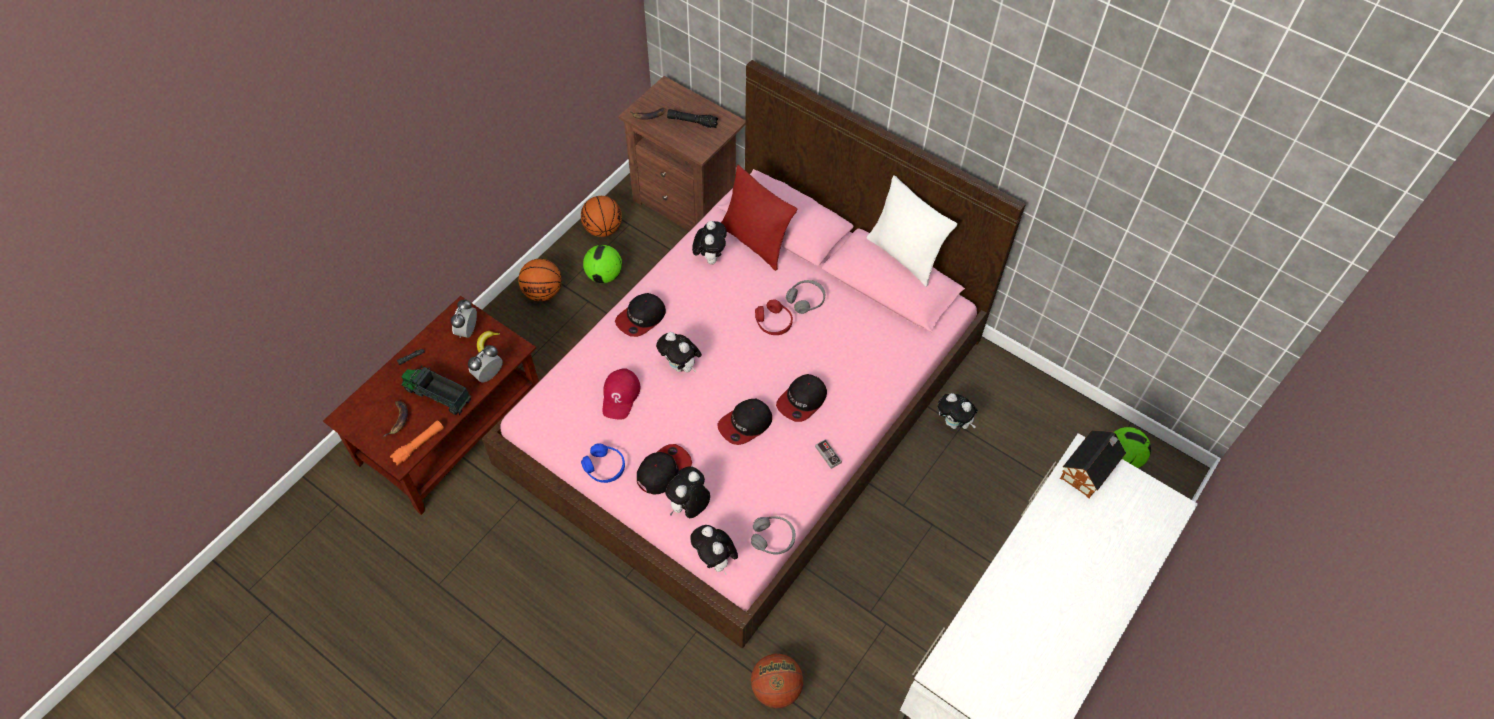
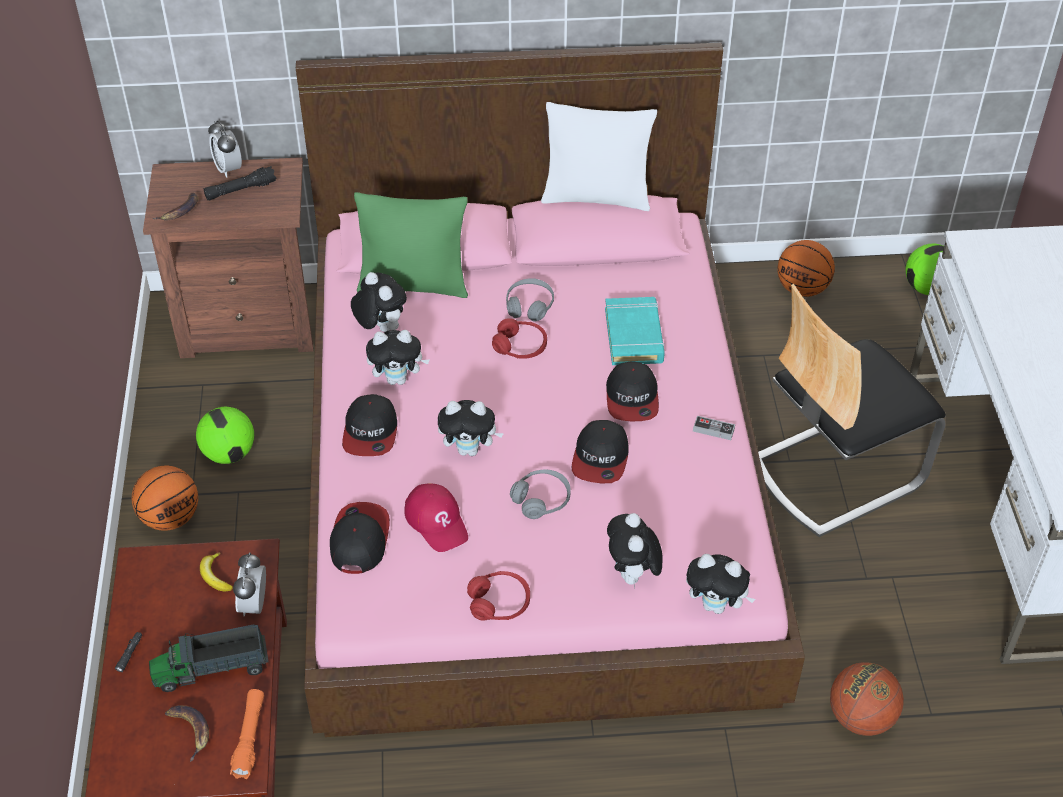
camera: 40 degrees left, 10 degrees down
alarm clock [451,299,477,338] -> alarm clock moved to [208,121,242,178]
basketball [581,196,622,237] -> basketball moved to [777,240,835,297]
blue headphones [581,443,625,483] -> red headphones [467,571,530,621]
cap [637,444,692,495] -> cap moved to [330,502,390,574]
red pillow [721,165,797,271] -> green pillow [354,192,468,298]
grey headphones [751,516,795,555] -> grey headphones moved to [510,470,571,519]
plush toy [938,393,978,429] -> plush toy moved to [366,330,430,385]
toy house [1060,430,1126,498] -> none
none -> turquoise book [605,297,665,365]
none -> chair [758,284,946,537]

